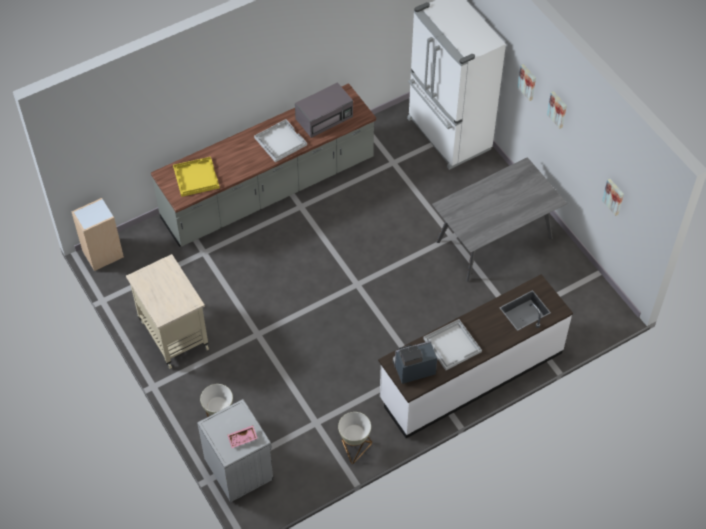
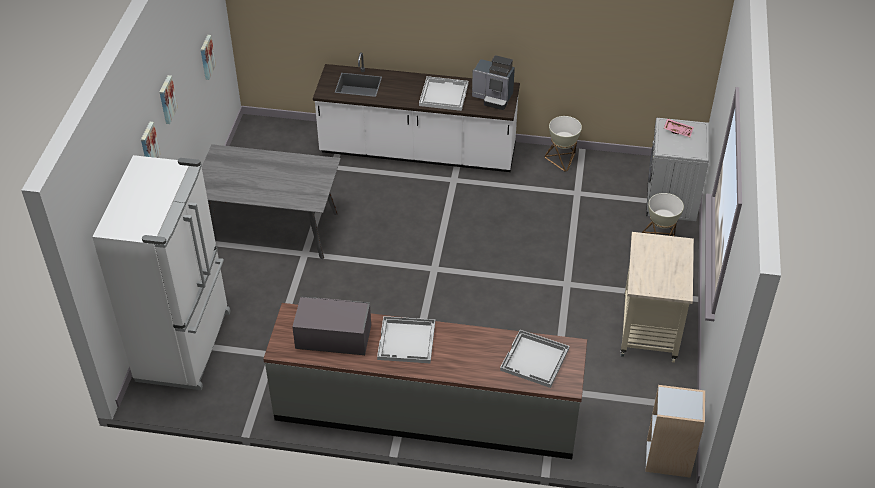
camera: 140 degrees left, 10 degrees down
yellow tray [173,157,220,197] -> white tray [500,330,569,388]

